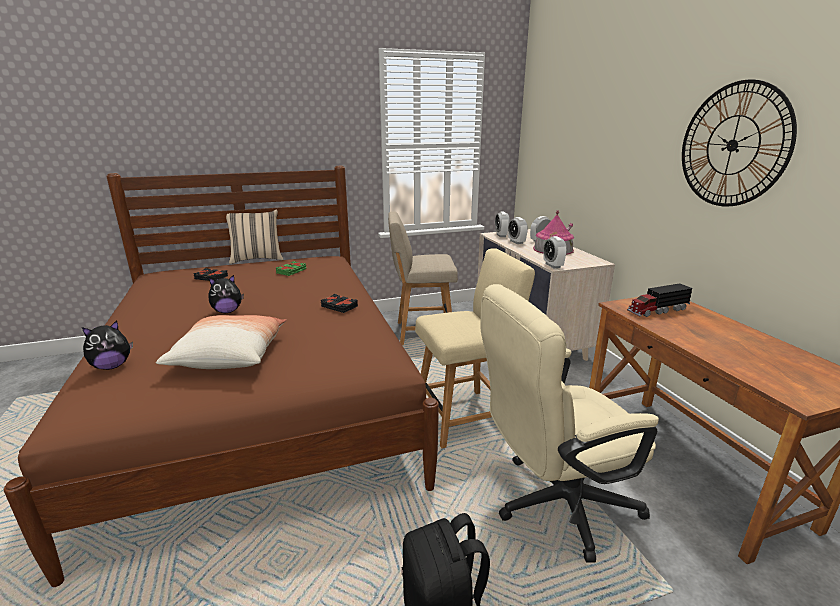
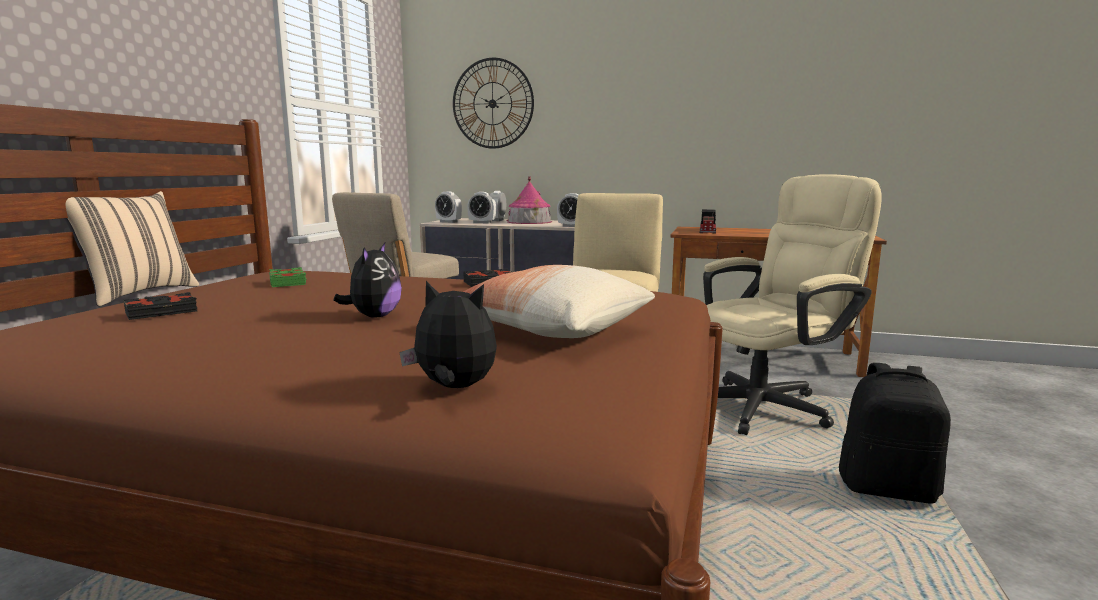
camera: 55 degrees left, 10 degrees down
plush toy [82,321,133,370] -> plush toy turned 75 degrees counterclockwise [399,281,497,388]
beige office chair [480,284,659,563] -> beige office chair turned 135 degrees counterclockwise [703,174,882,435]
wall clock [682,79,797,207] -> wall clock moved to [453,58,534,149]

